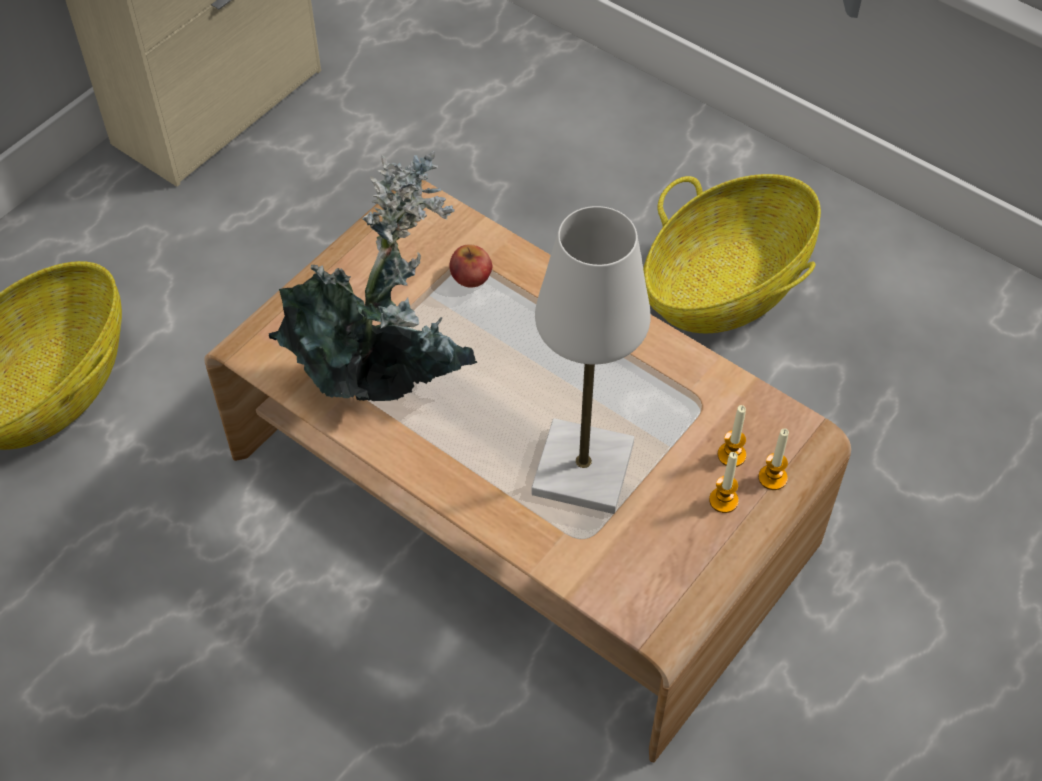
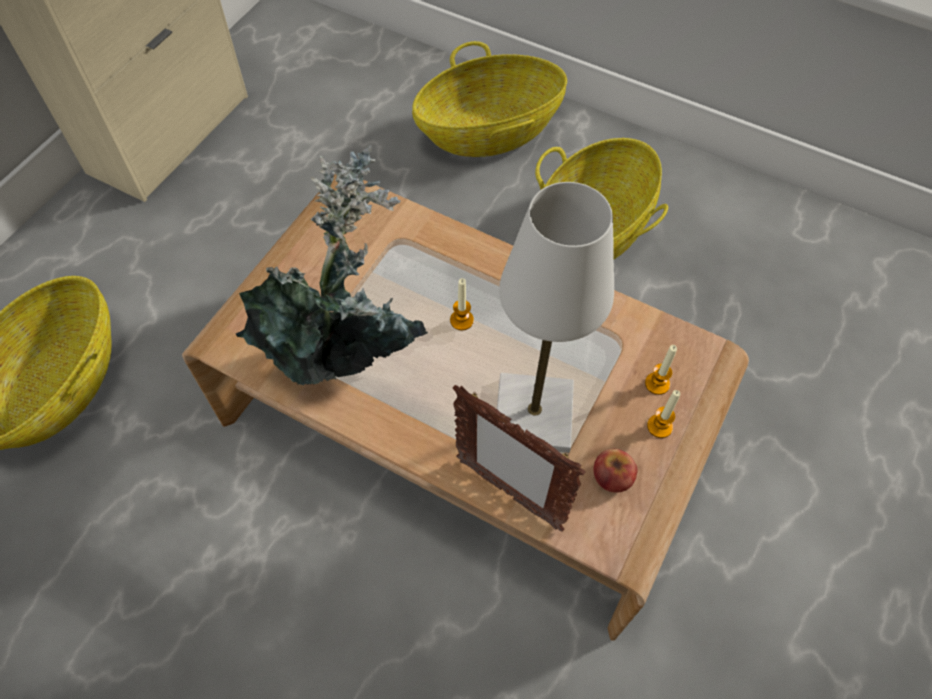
camera: 10 degrees left, 5 degrees up
apple [449,245,492,288] -> apple moved to [594,449,638,493]
candle [758,428,789,490] -> candle moved to [450,278,474,330]
none -> basket [412,41,567,157]
none -> picture frame [453,385,586,532]

